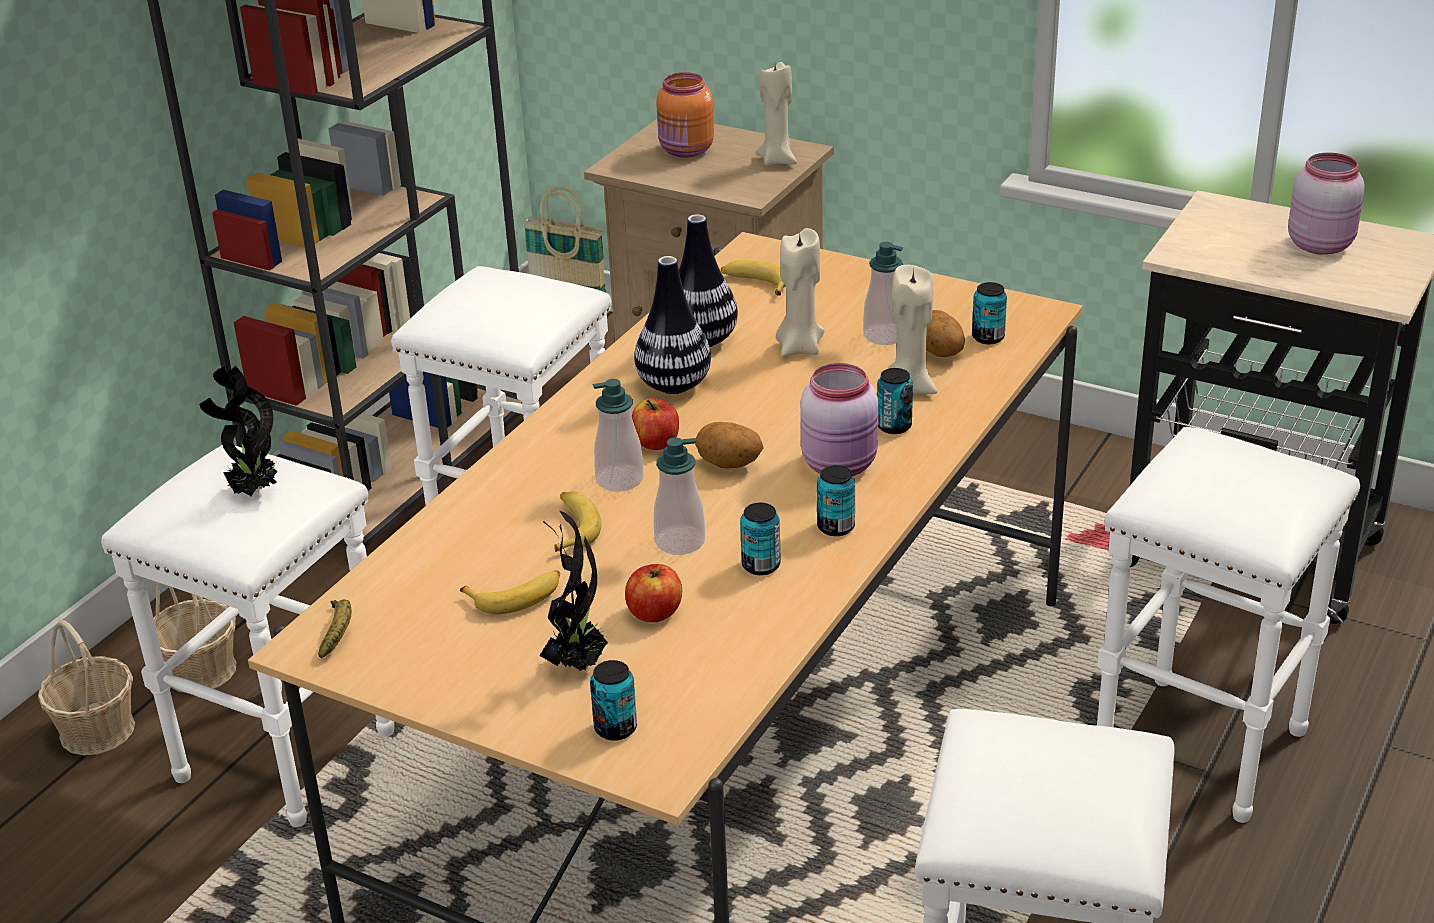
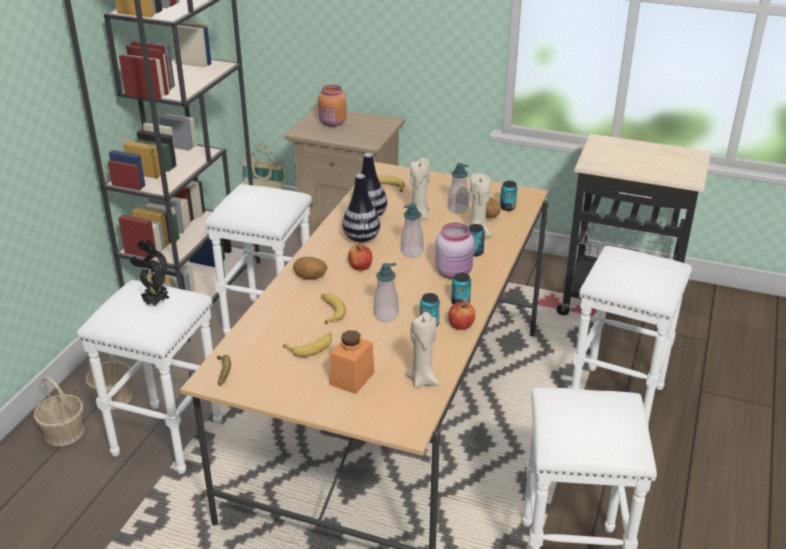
camera: 10 degrees left, 0 degrees up
potted plant [539,510,608,671] -> orange jar [330,330,375,394]
can [590,660,637,741] -> none
soap dispenser [593,379,643,492] -> soap dispenser moved to [401,203,424,257]
apple [625,564,682,623] -> apple moved to [448,302,476,330]
potato [695,422,763,468] -> potato moved to [293,257,328,280]
beige candle [756,62,797,166] -> beige candle moved to [404,312,440,388]
pink jar [1288,153,1364,255] -> none

